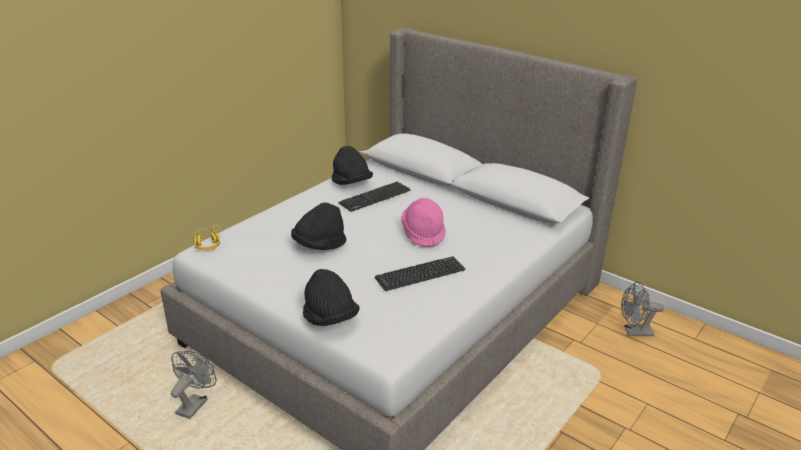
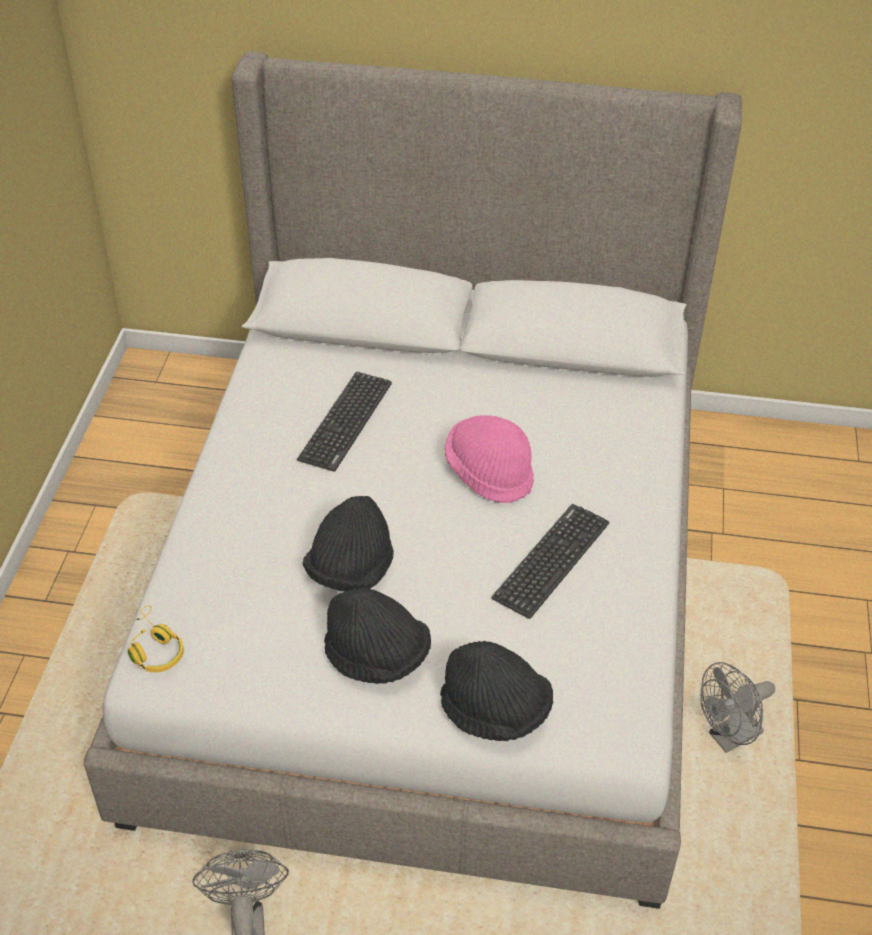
camera: 30 degrees left, 15 degrees up
black hat [332,146,373,185] -> black hat moved to [324,588,431,684]
grey fan [621,282,664,336] -> grey fan moved to [700,662,775,753]

